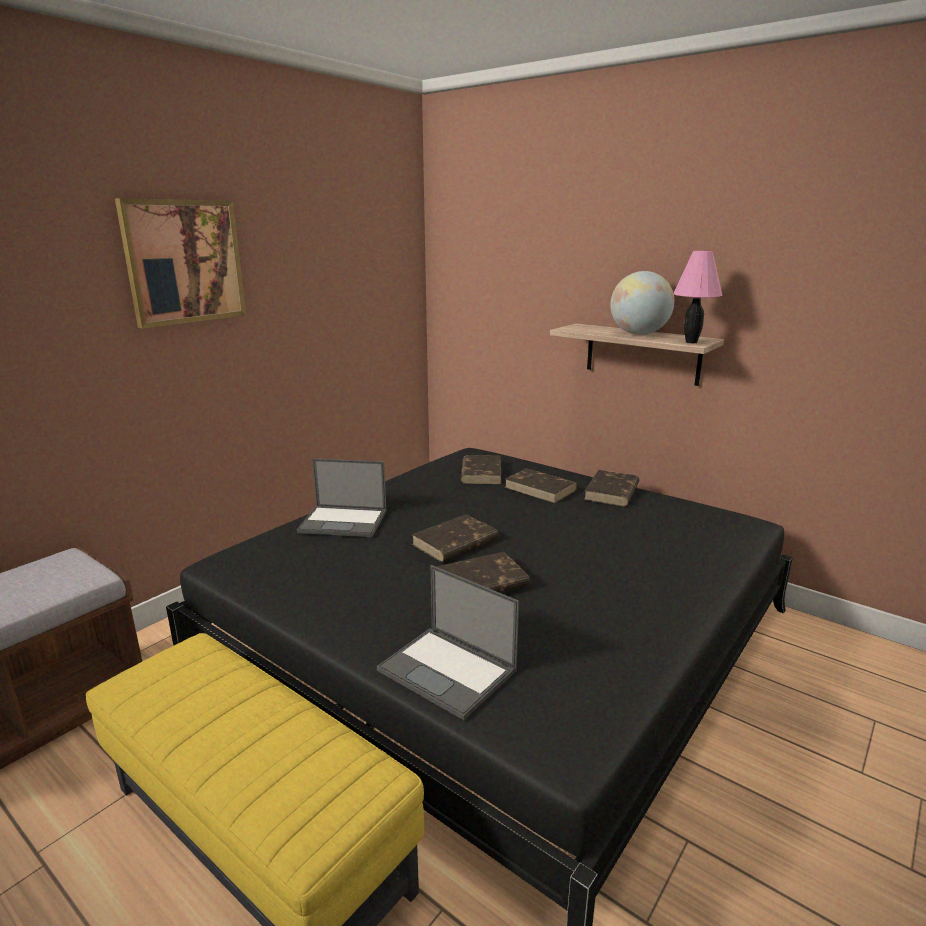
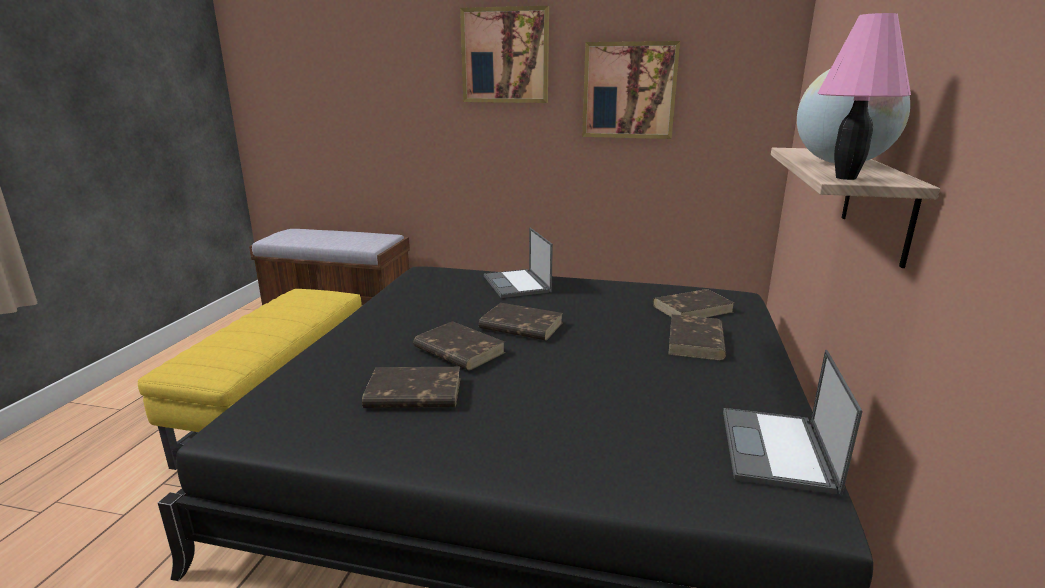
camera: 65 degrees right, 0 degrees up
laptop [377,565,519,720] -> laptop moved to [723,350,863,495]
brown book [584,470,639,506] -> brown book moved to [362,367,461,408]
none -> picture [582,41,680,139]

